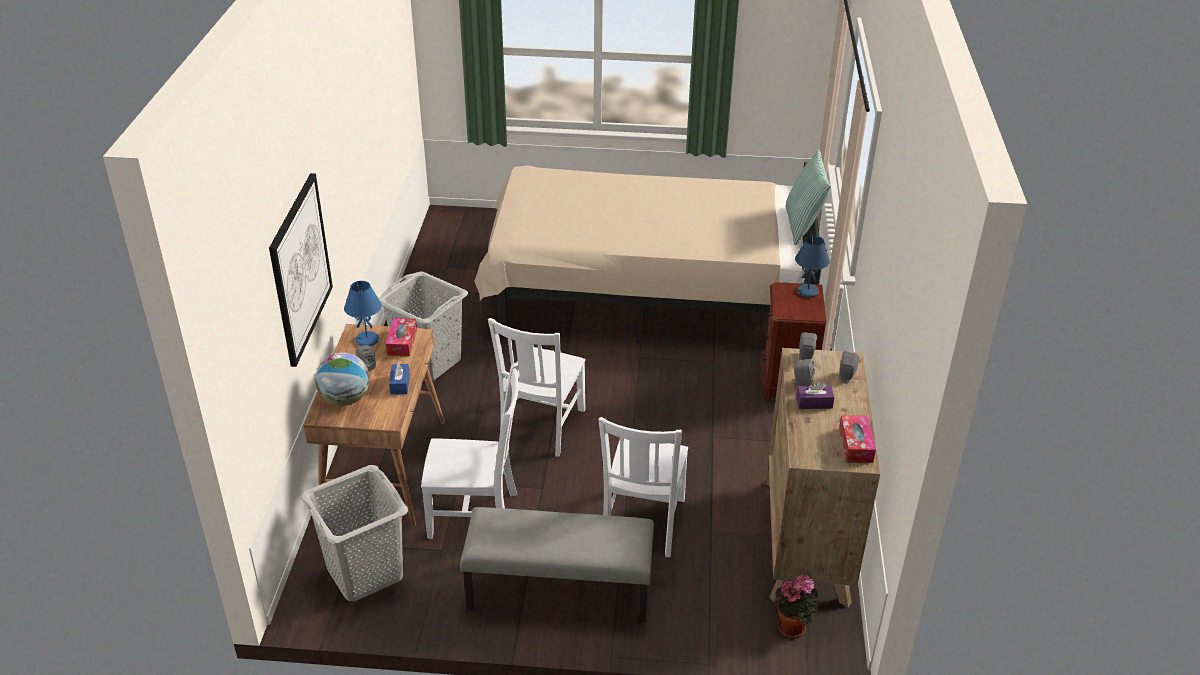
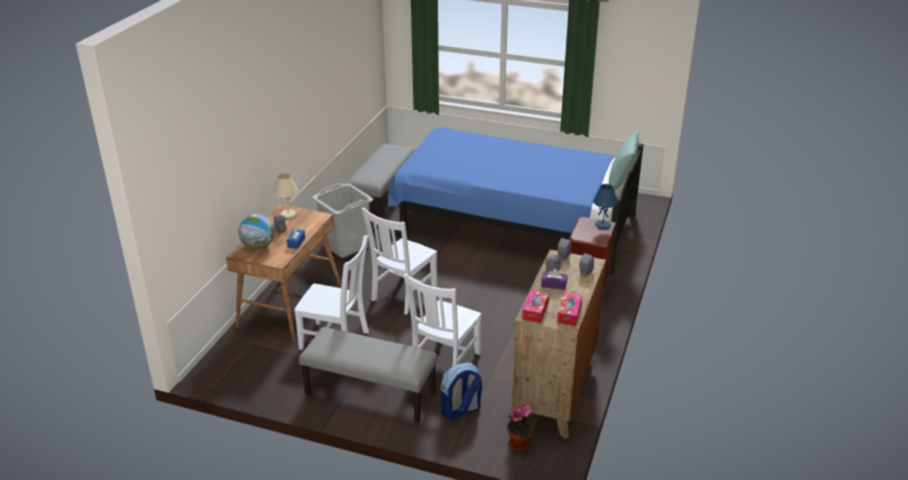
camera: 15 degrees right, 5 degrees down
picture [269,173,333,367] -> none
grey laundry basket [300,465,408,602] -> none
blue table lamp [344,281,382,346] -> beige table lamp [273,173,298,219]
tissue box [386,318,417,356] -> tissue box moved to [522,290,549,323]
beige bed [474,162,821,327] -> blue bed [386,127,644,275]
none -> grey bench [346,144,415,218]
none -> backpack [441,363,482,420]

